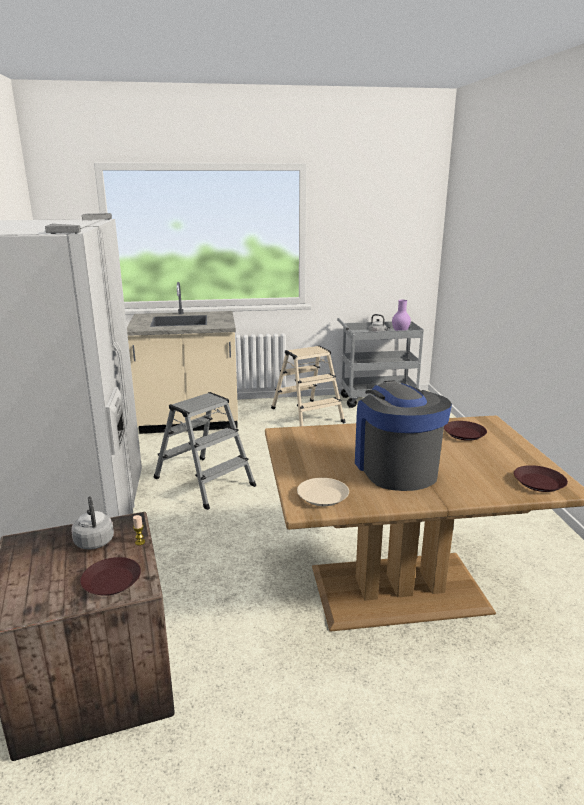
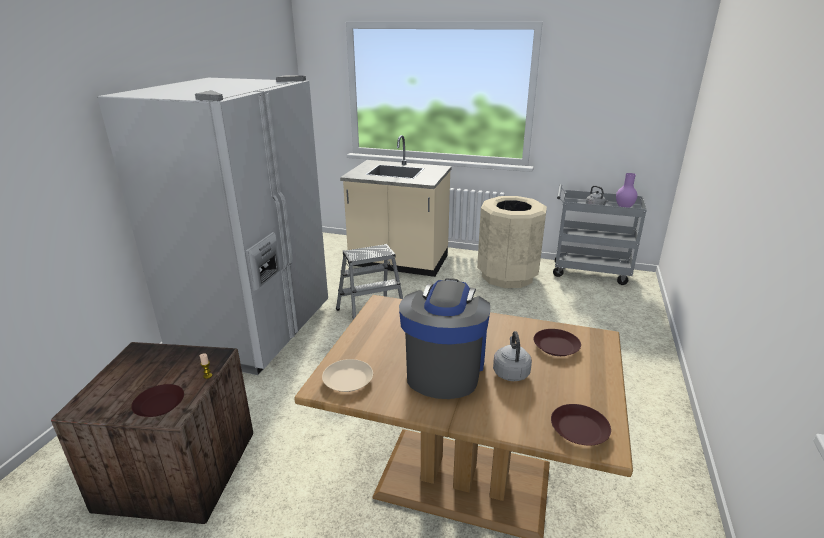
camera: 25 degrees right, 5 degrees up
grey kettle [71,496,114,550] -> grey kettle moved to [493,331,532,381]
beige step ladder [271,345,346,426] -> beige trash can [477,196,547,288]

